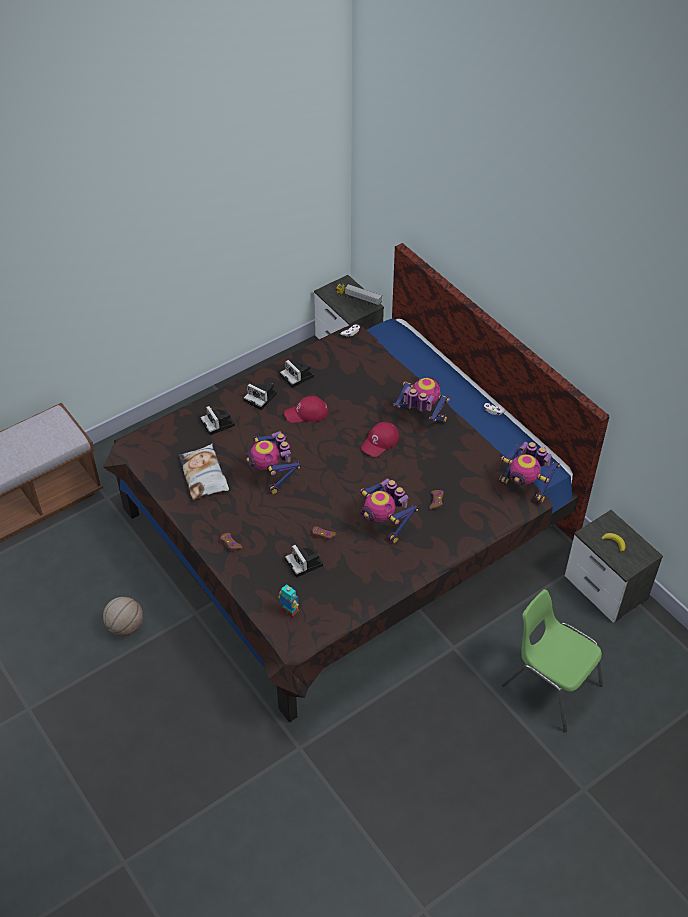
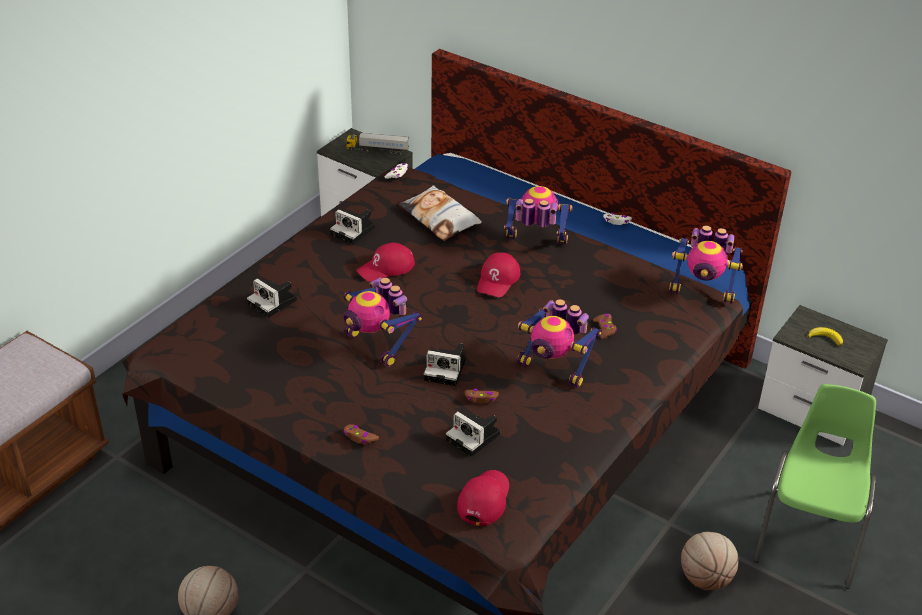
camera: 20 degrees left, 10 degrees down
pillow [179,443,229,500] -> pillow moved to [399,185,482,241]
camera [244,383,277,410] -> camera moved to [424,343,466,386]
toy robot [278,584,299,618] -> red cap [457,470,509,526]
green chair [502,589,603,732] -> green chair turned 90 degrees clockwise [754,384,876,589]
none -> basketball [681,532,739,590]

